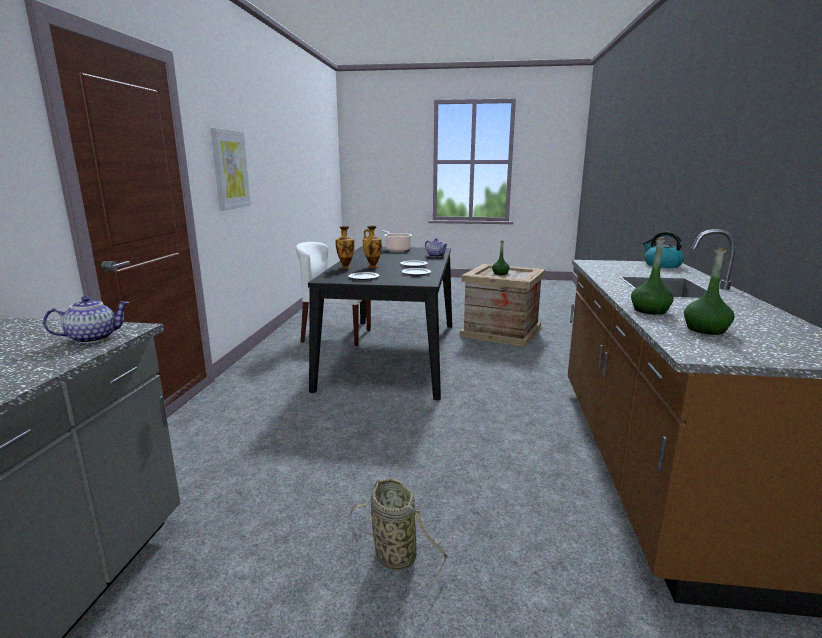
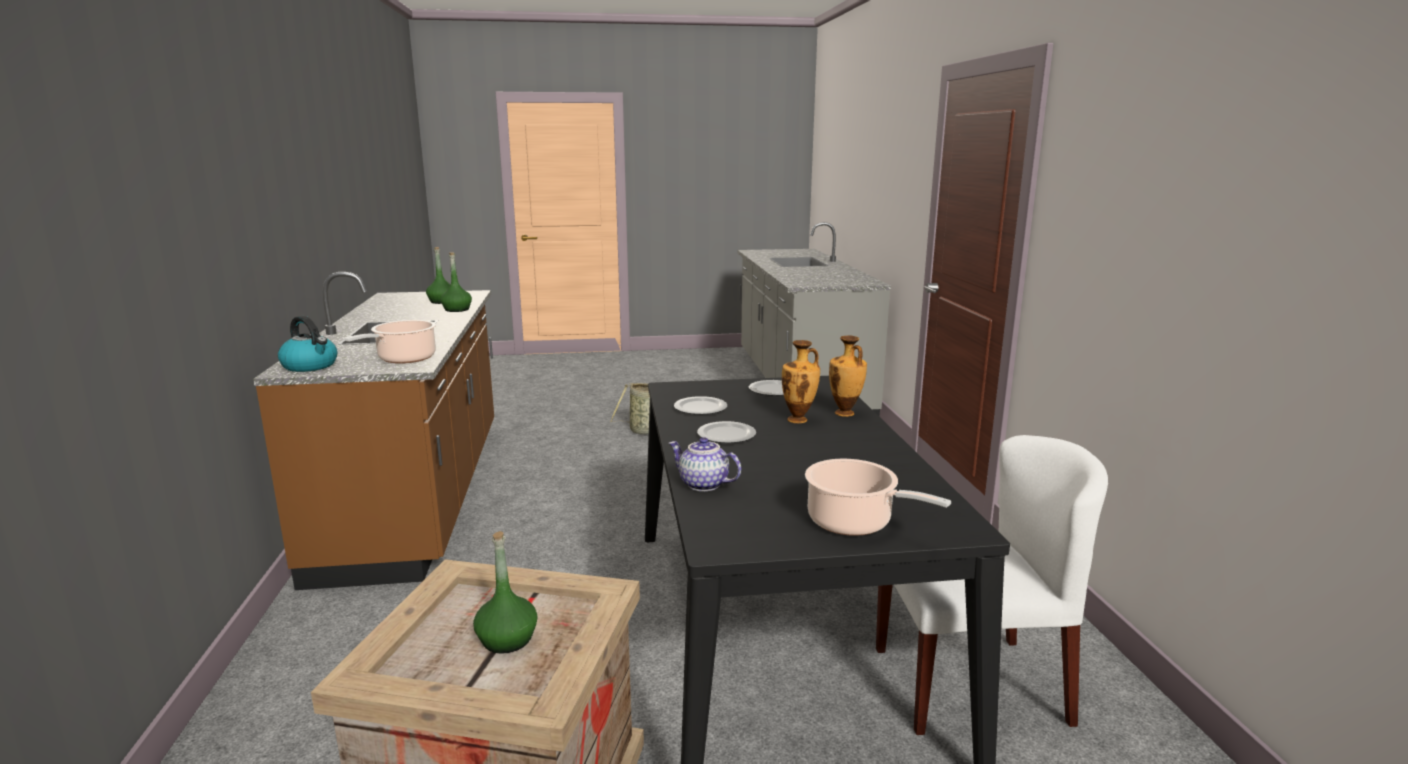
camera: 165 degrees right, 0 degrees up
teapot [43,296,130,343] -> none
picture [211,128,251,211] -> none
none -> cooking pot [344,320,436,364]

